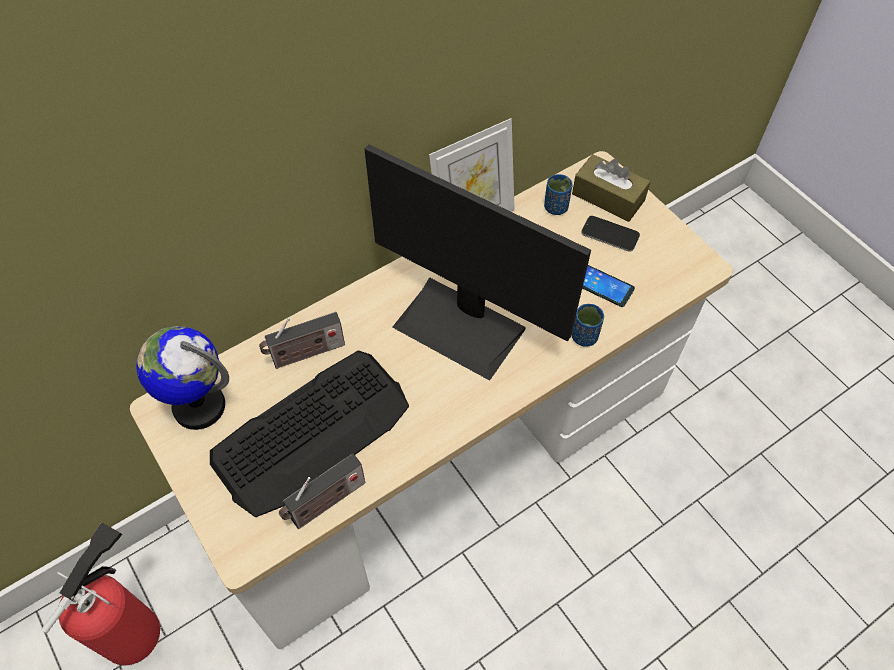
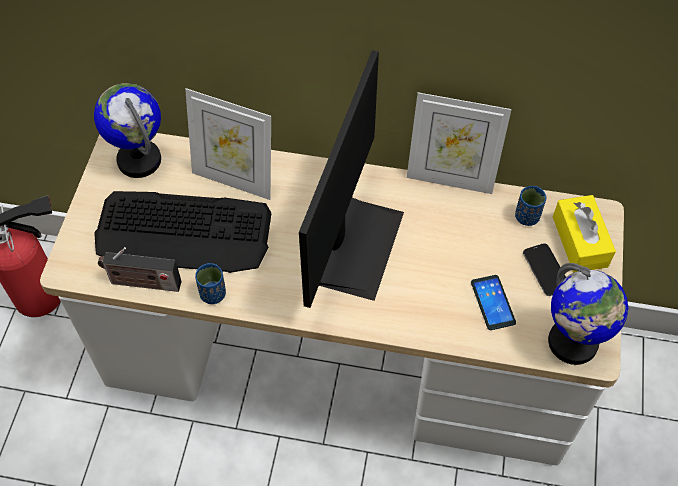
camera: 45 degrees right, 0 degrees up
radio [259,312,345,369] -> picture frame [185,88,271,200]
monitor [364,145,591,381] -> monitor turned 150 degrees counterclockwise [299,50,404,308]
blue cup [571,304,604,347] -> blue cup moved to [195,263,226,304]
brown tissue box [572,154,650,222] -> yellow tissue box [553,195,616,273]
none -> globe [548,263,628,365]

